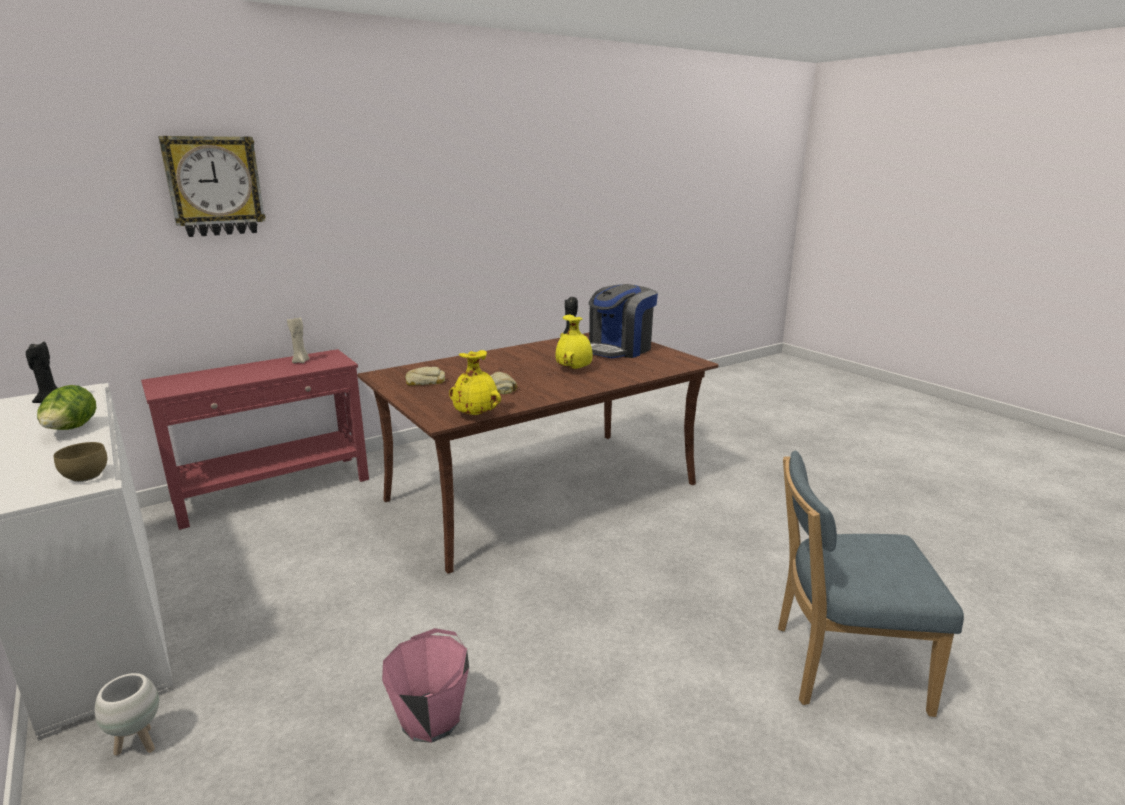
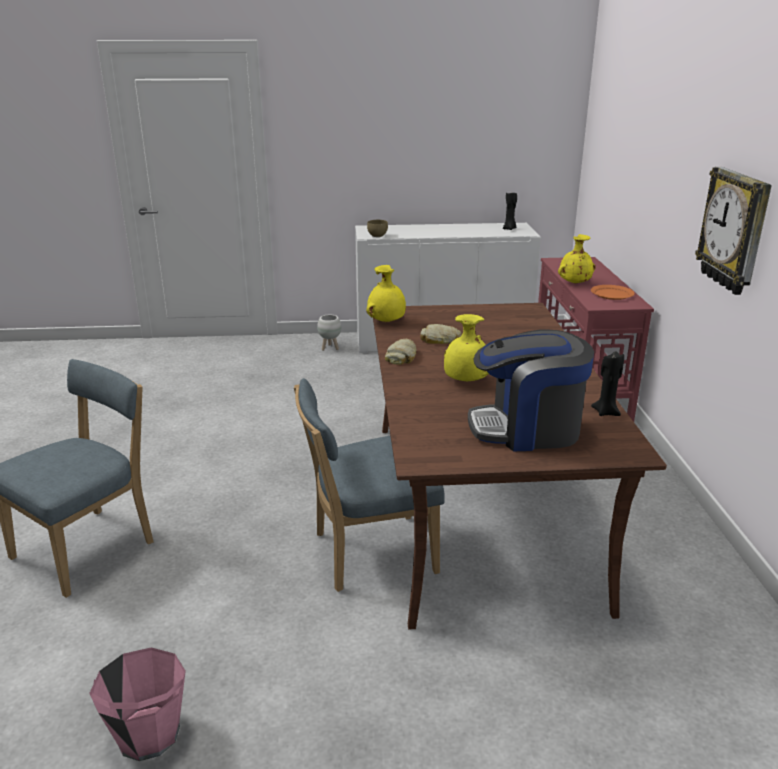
camera: 120 degrees right, 5 degrees up
lettuce [37,385,96,430] -> none
wall clock [158,136,266,237] -> wall clock moved to [695,167,772,295]
beige candle [287,318,310,363] -> orange plate [591,285,635,300]
pink bucket [382,628,469,743] -> pink bucket moved to [89,647,186,761]
bread [405,367,445,385] -> bread moved to [385,339,416,365]
coffee machine [588,284,658,358] -> coffee machine turned 75 degrees counterclockwise [468,329,594,451]
none -> blue chair [294,378,445,592]
none -> yellow vase [558,234,595,284]

